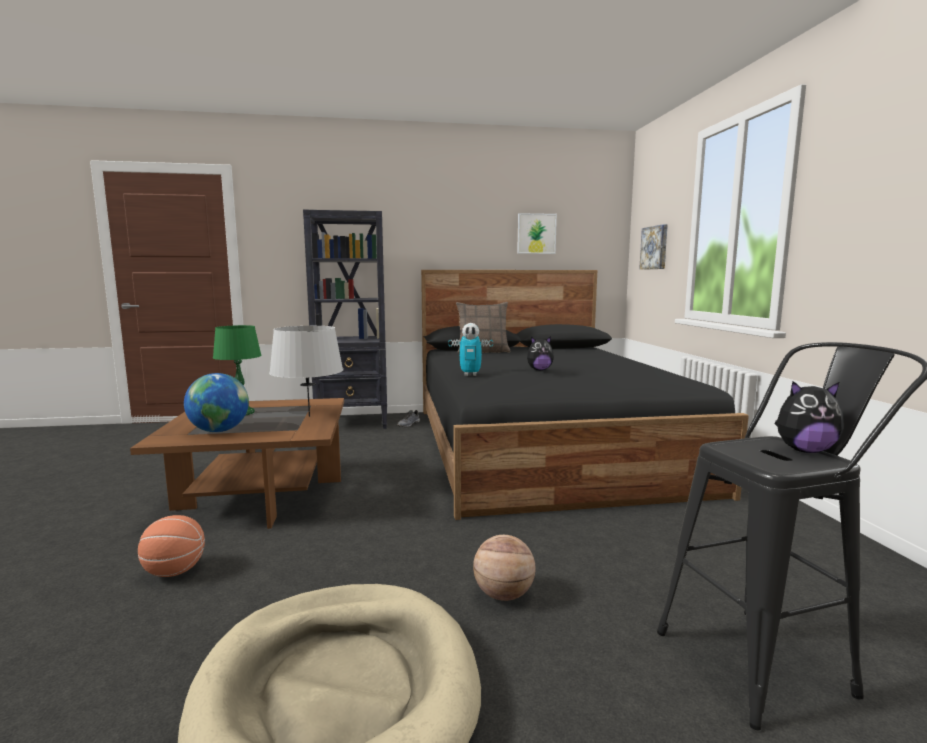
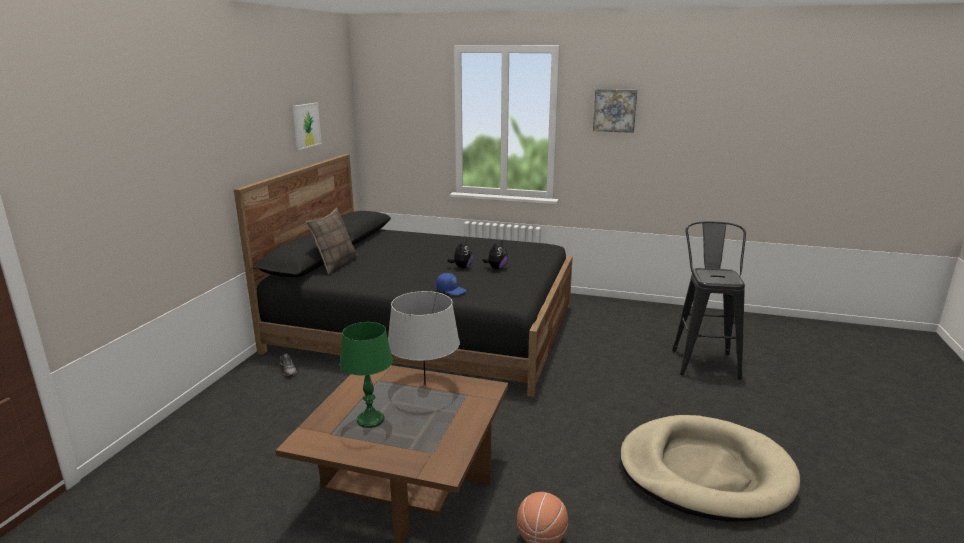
camera: 65 degrees left, 10 degrees up
globe [184,373,249,432] -> none
black bookcase [303,210,387,429] -> none
toy robot [448,323,493,376] -> blue cap [436,273,466,295]
basketball [473,535,535,601] -> none
picture [639,224,668,270] -> picture moved to [593,89,638,133]
plush toy [774,381,844,453] -> plush toy moved to [482,240,508,269]

